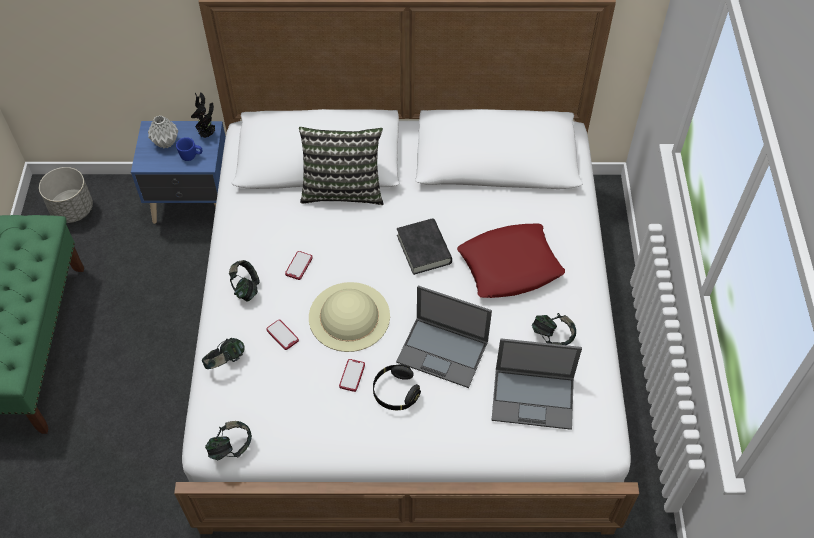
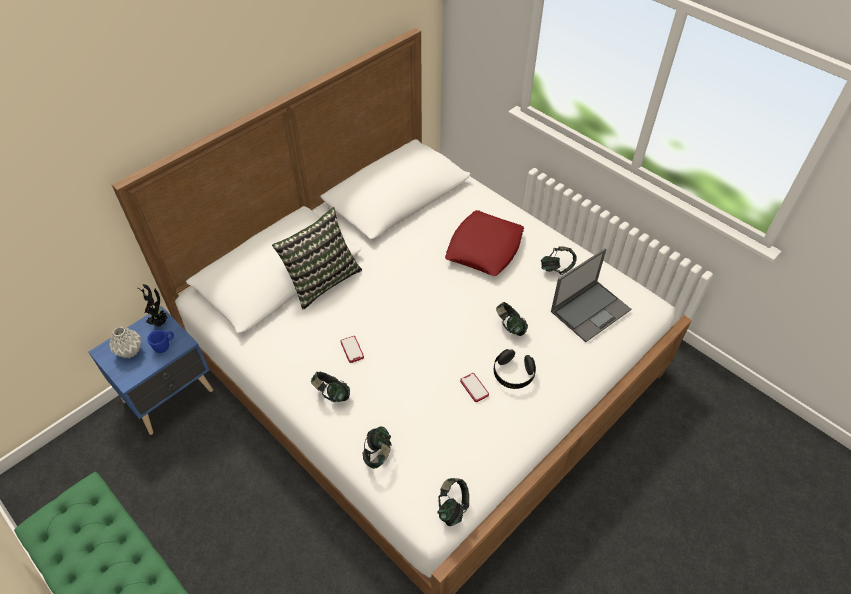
camera: 45 degrees left, 5 degrees down
grey planter [39,167,93,223] -> none
phone [266,319,299,350] -> none
beige hat [309,282,390,352] -> none
laptop [396,285,492,388] -> headphones [496,302,528,336]
black book [397,218,452,275] -> none

